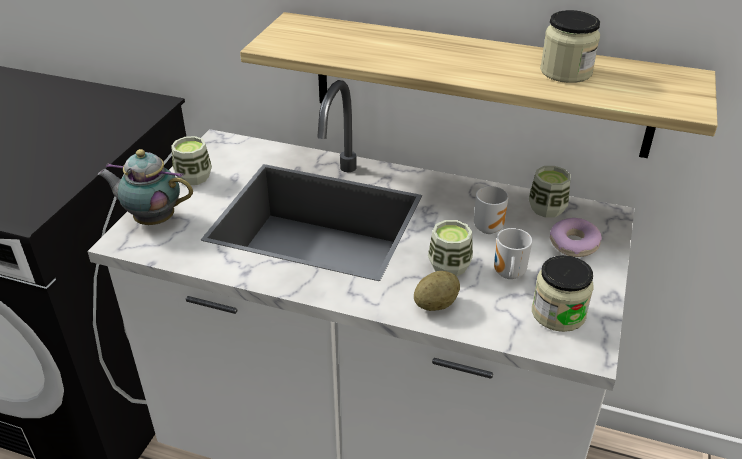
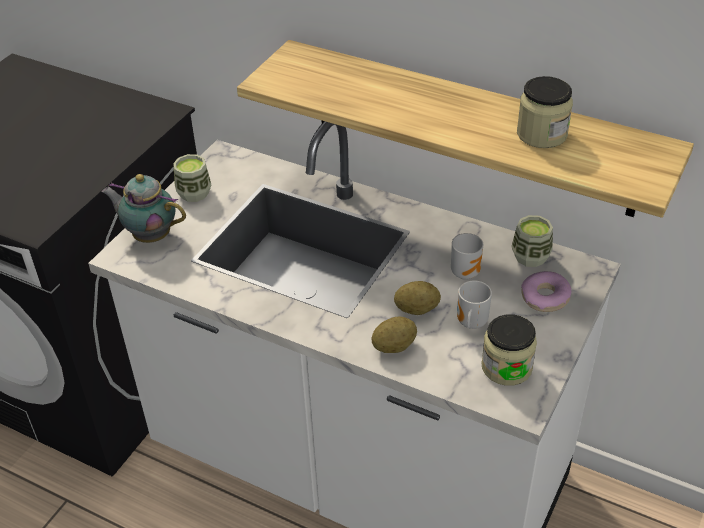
camera: 10 degrees right, 5 degrees up
cup [428,220,473,277] -> potato [394,281,441,315]

